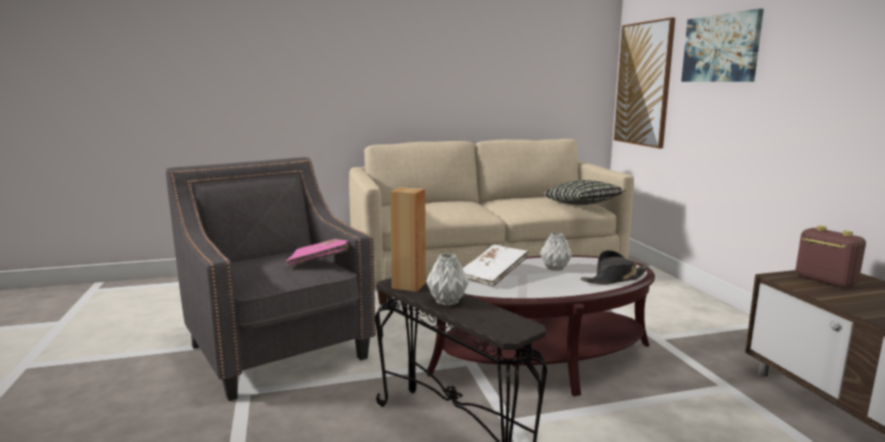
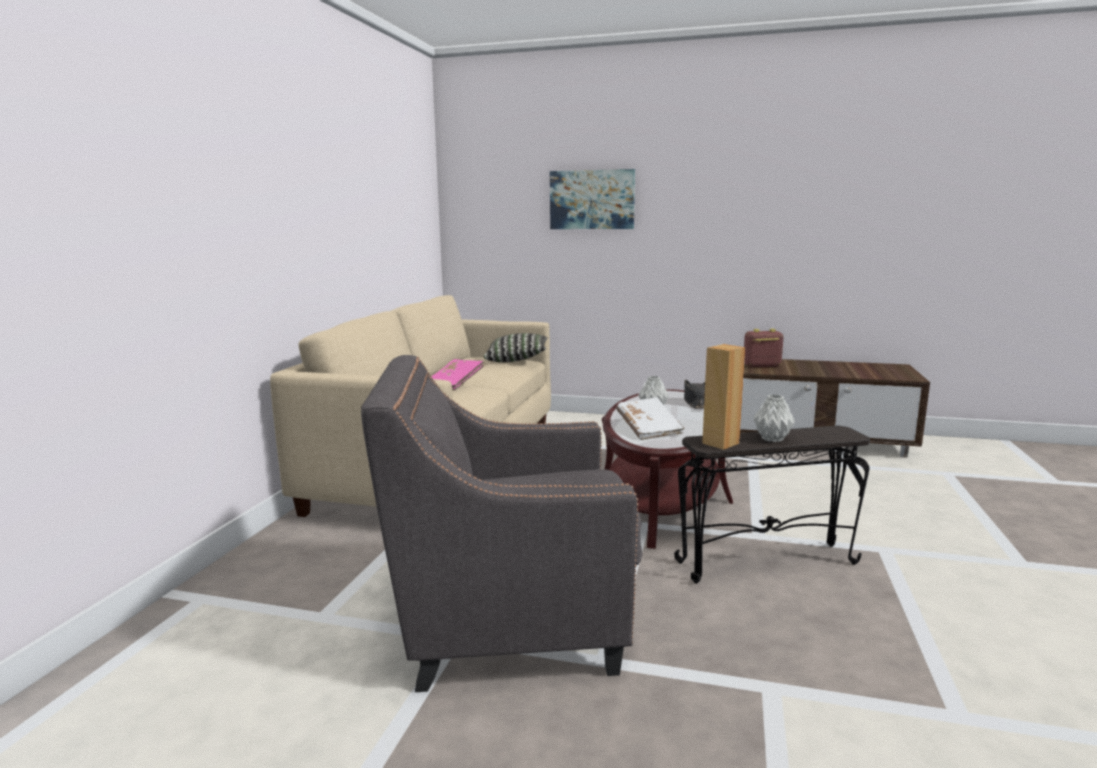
camera: 60 degrees left, 0 degrees up
pink book [286,239,349,267] -> pink book moved to [431,359,484,390]
picture [614,18,675,148] -> none

